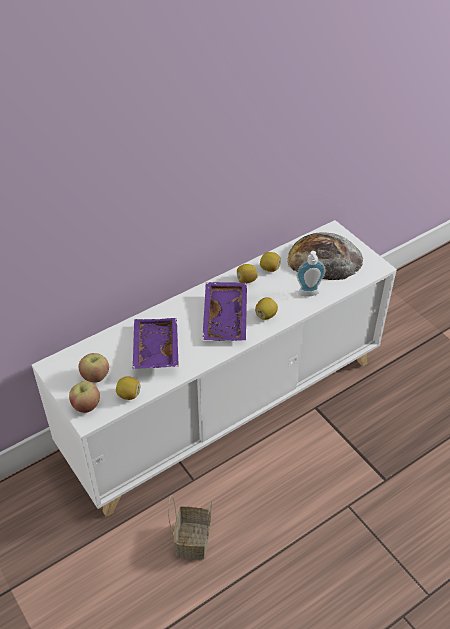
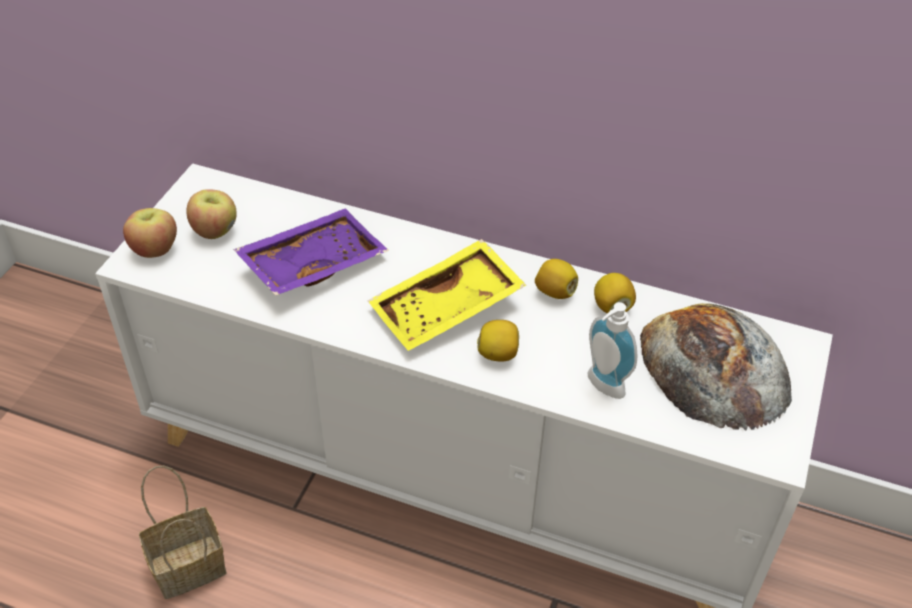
camera: 55 degrees right, 0 degrees up
lemon [116,376,141,400] -> none
purple tray [202,282,247,341] -> yellow tray [368,239,526,351]

